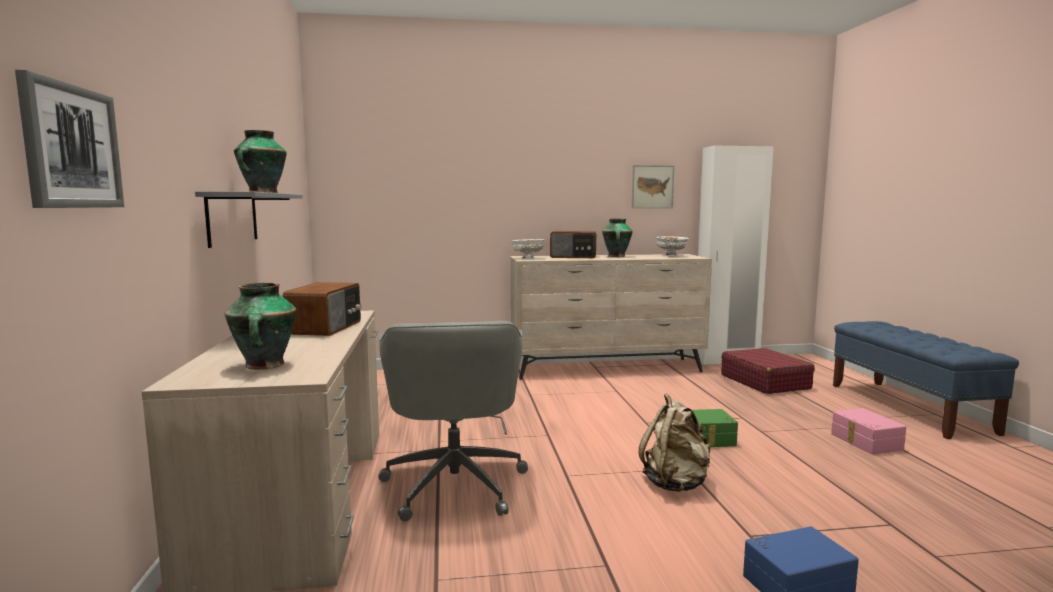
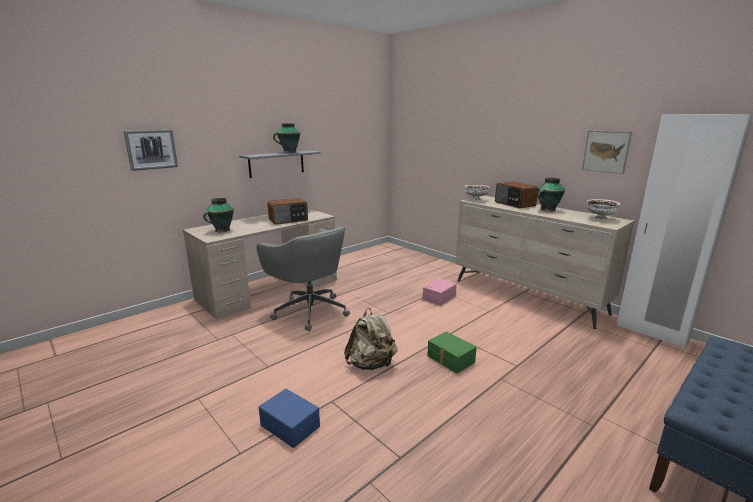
camera: 55 degrees right, 10 degrees up
grey office chair [378,321,528,521] -> grey office chair turned 90 degrees counterclockwise [257,227,350,331]
red suitcase [721,348,815,394] -> none
pink storage box [831,408,906,455] -> pink storage box moved to [423,278,457,306]

